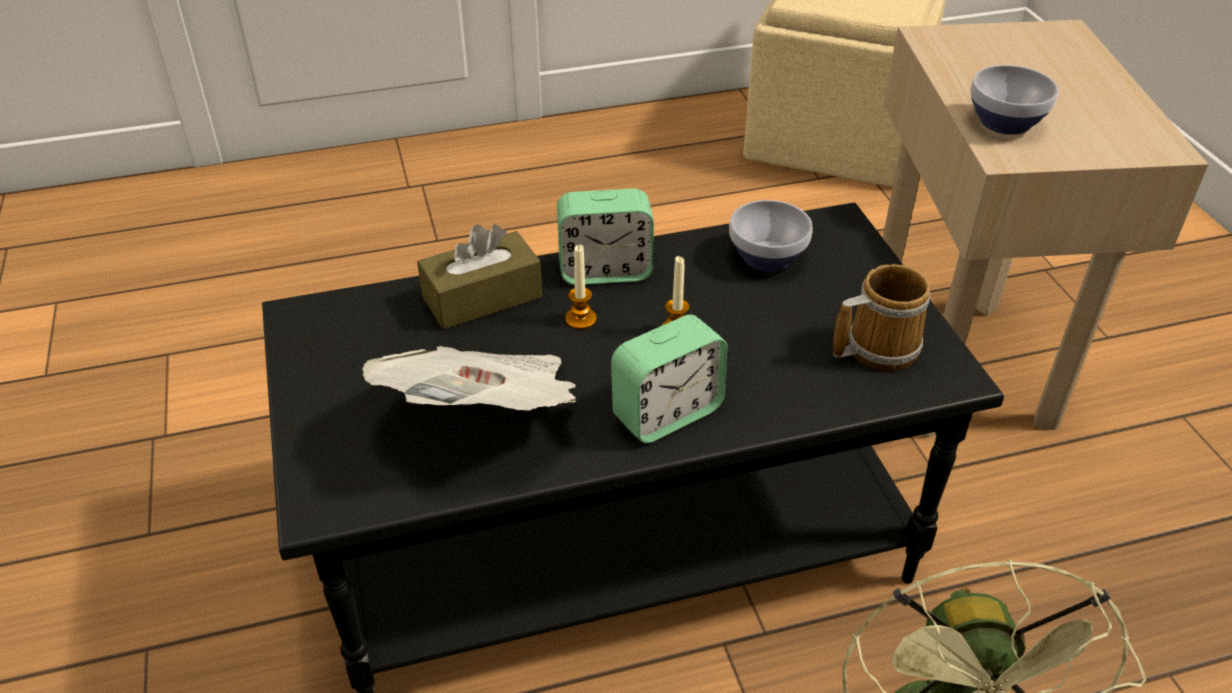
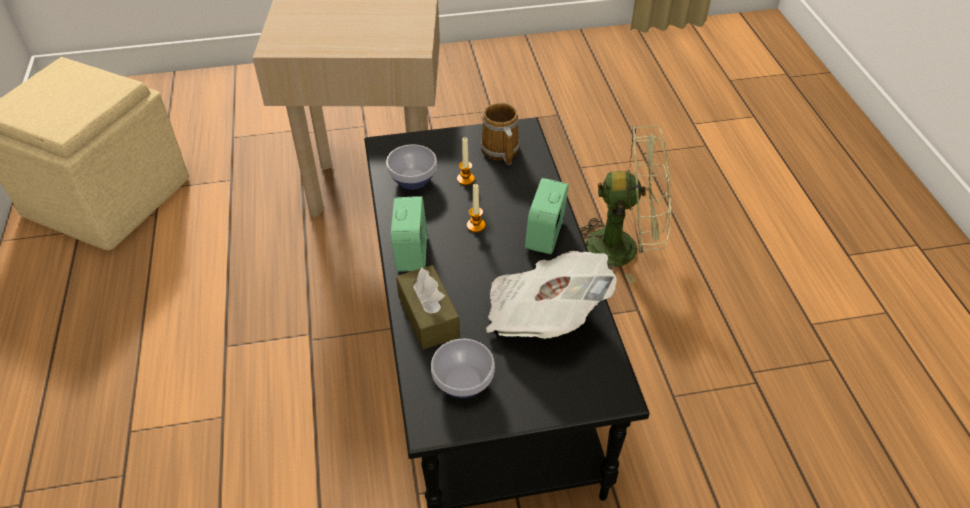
camera: 85 degrees left, 5 degrees up
candle [565,245,596,329] -> candle moved to [457,137,475,185]
alarm clock [611,315,727,443] -> alarm clock turned 135 degrees counterclockwise [525,178,569,254]
bowl [970,65,1058,135] -> bowl moved to [431,339,495,398]

